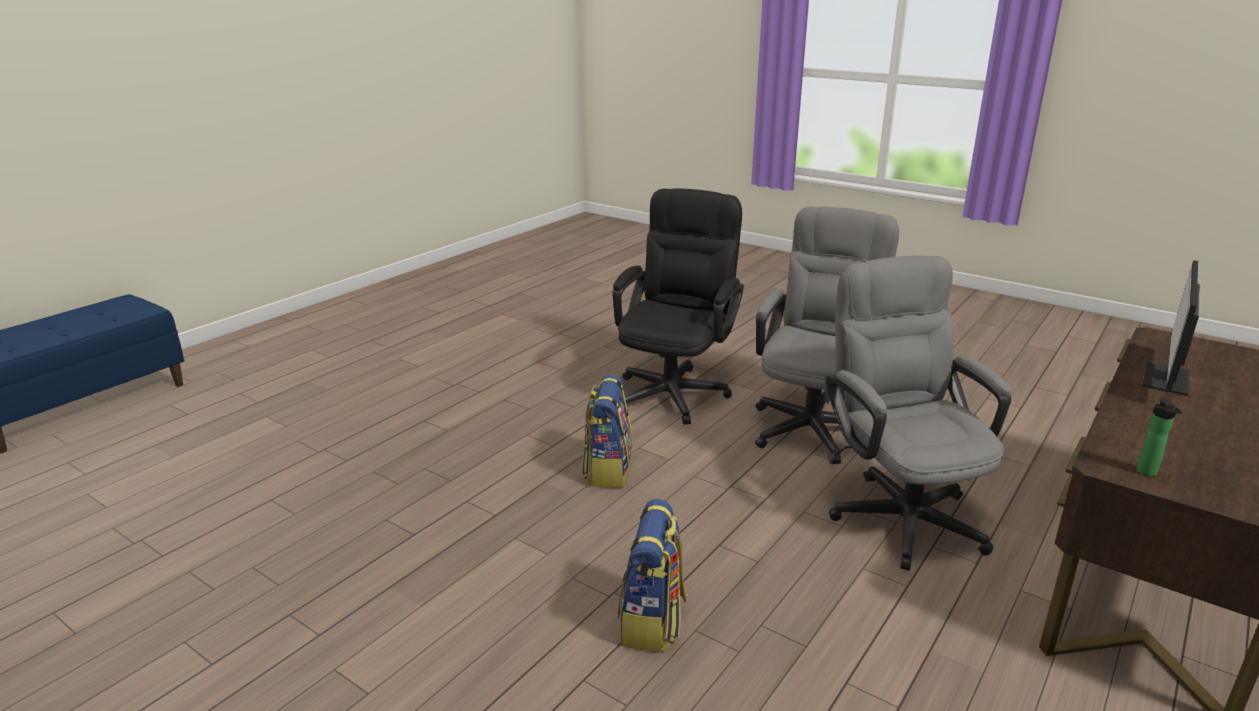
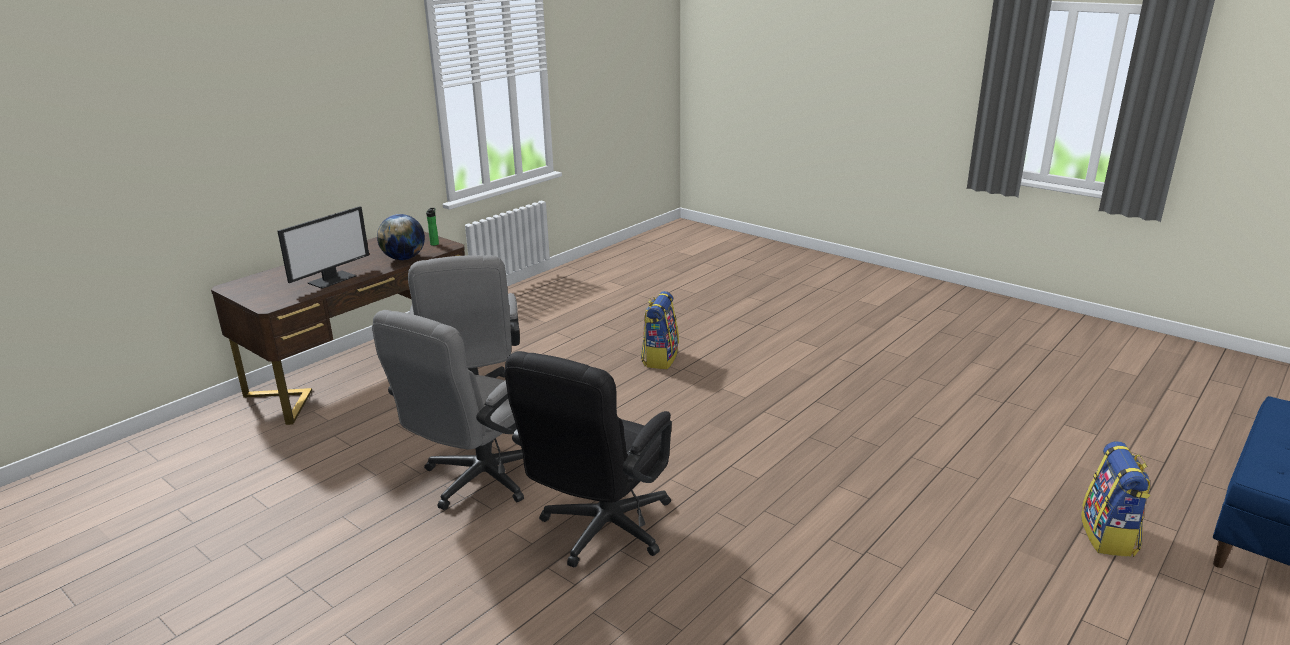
camera: 175 degrees left, 0 degrees up
backpack [582,375,633,488] -> backpack moved to [1081,441,1151,557]
none -> globe [377,214,425,260]

